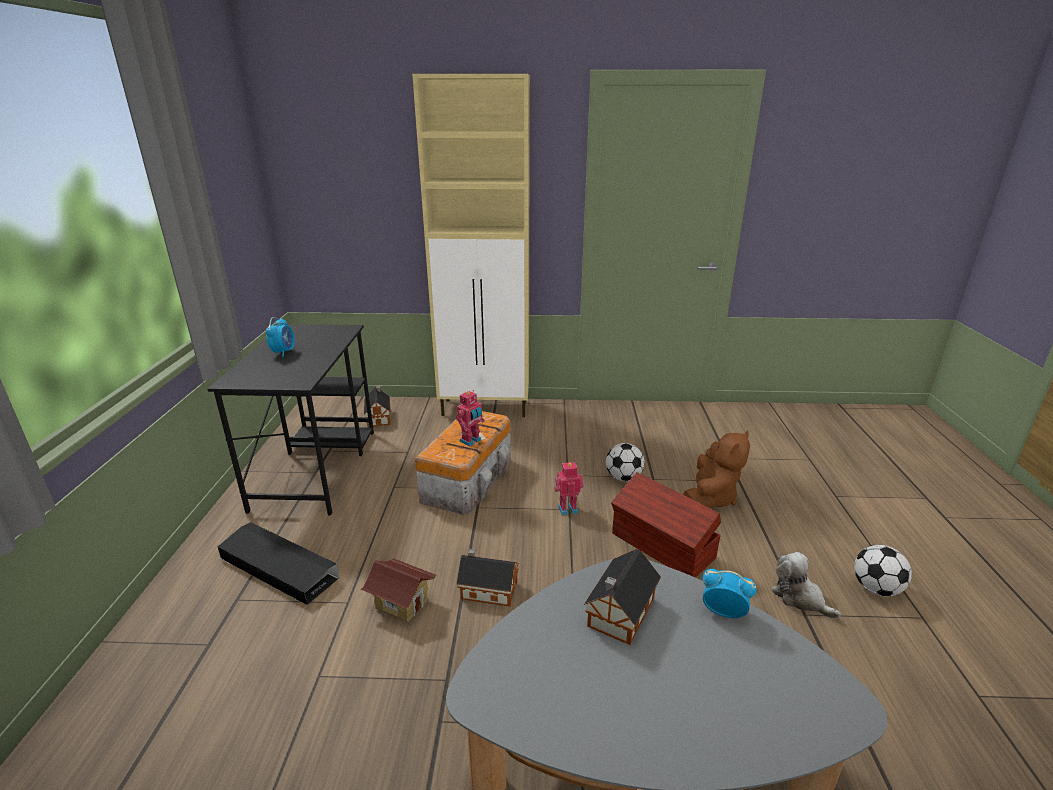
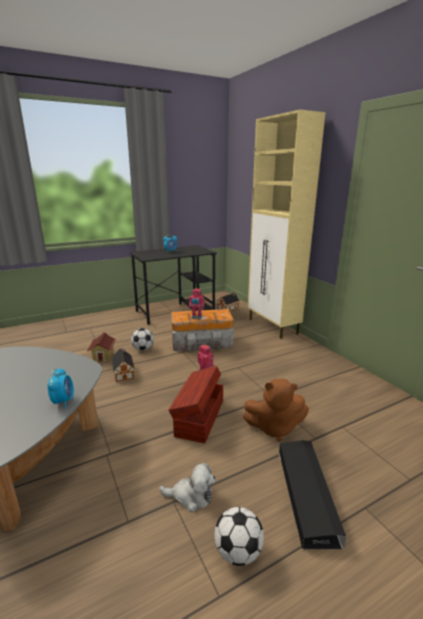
camera: 60 degrees right, 5 degrees down
black storage box [218,522,340,605] -> black storage box moved to [279,440,346,550]
toy house [584,549,661,645] -> none
football [606,443,645,481] -> football moved to [131,328,154,351]
plush toy [772,552,841,619] -> plush toy turned 75 degrees clockwise [159,463,216,512]

